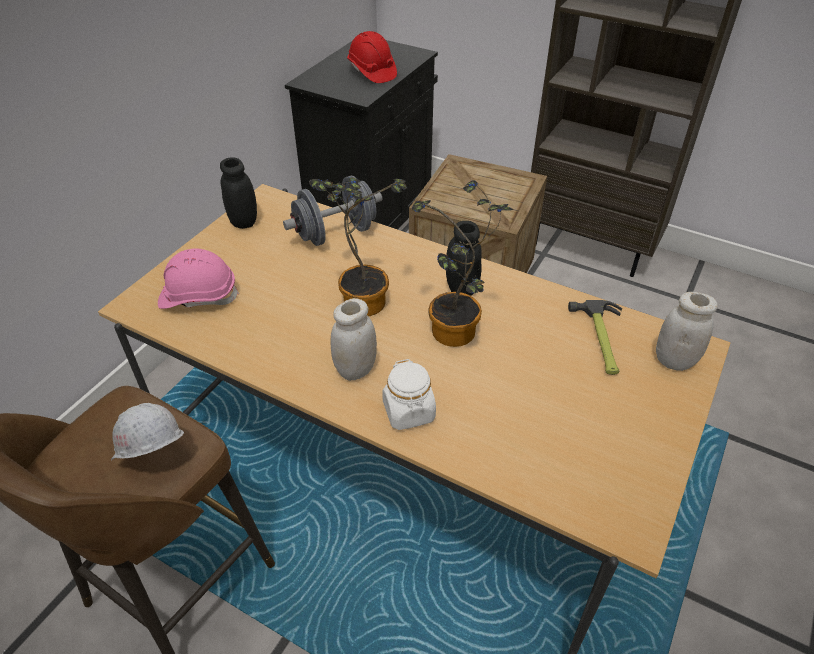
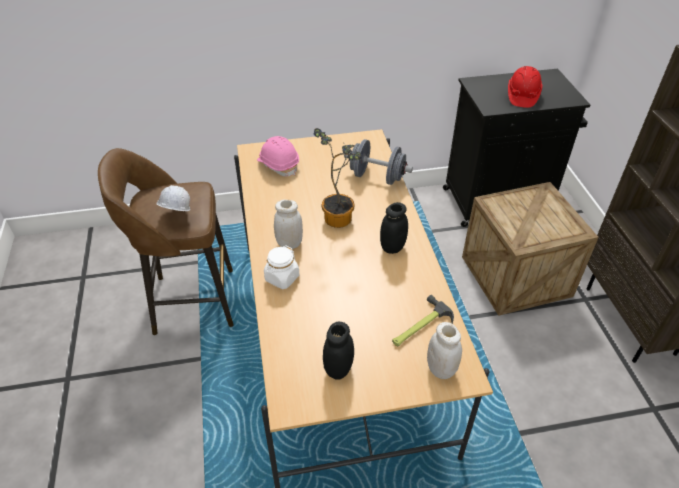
camera: 50 degrees right, 0 degrees up
black jar [220,157,257,229] -> black jar moved to [323,322,354,380]
potted plant [412,180,513,347] -> none

